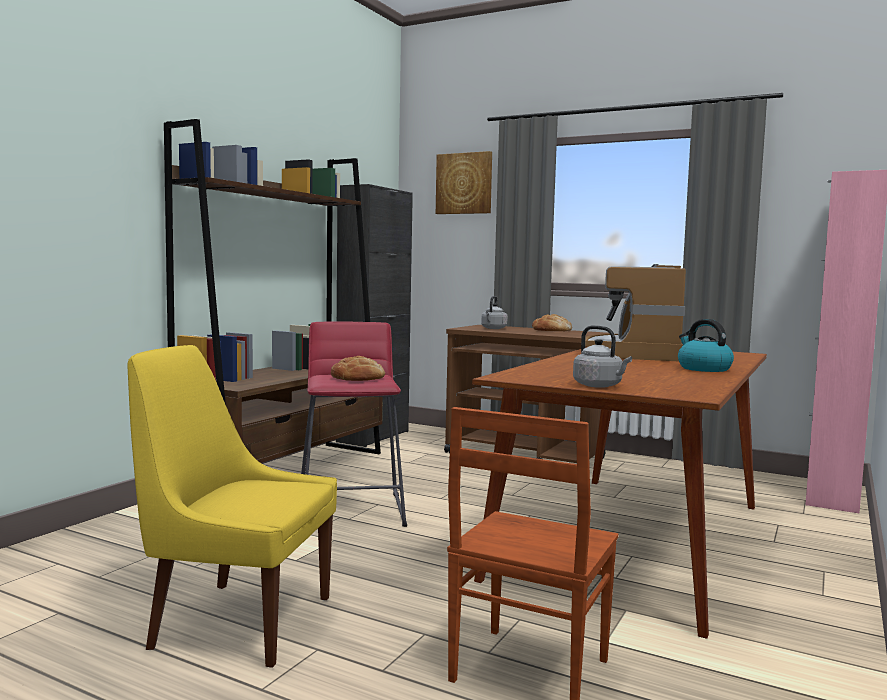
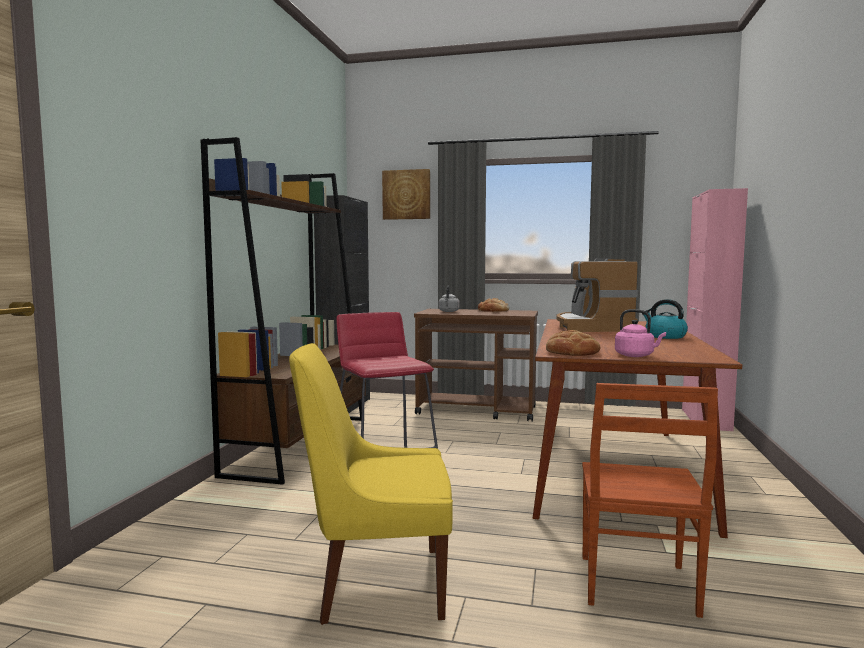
camera: 15 degrees left, 0 degrees up
bread [331,356,385,381] -> bread moved to [546,330,601,356]
grey kettle [573,325,632,388] -> pink kettle [615,309,666,357]

